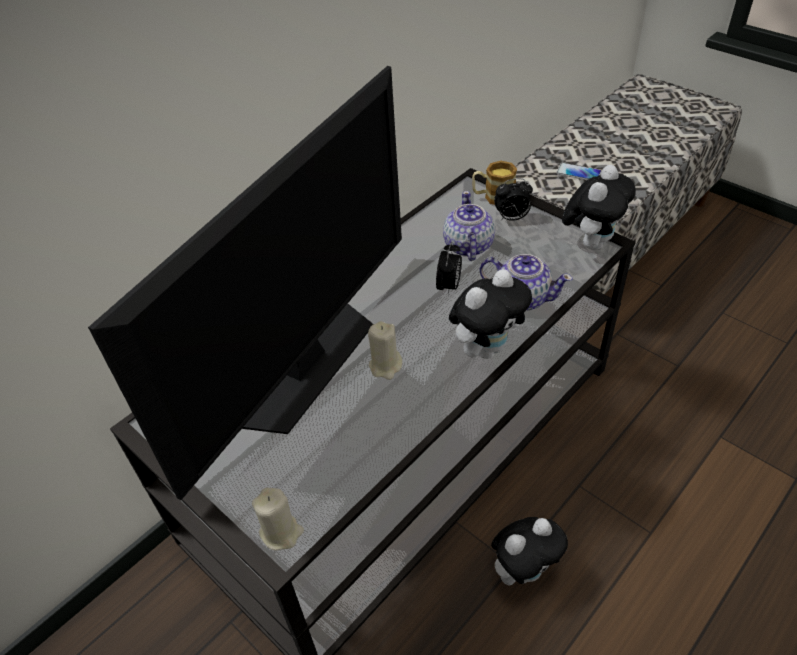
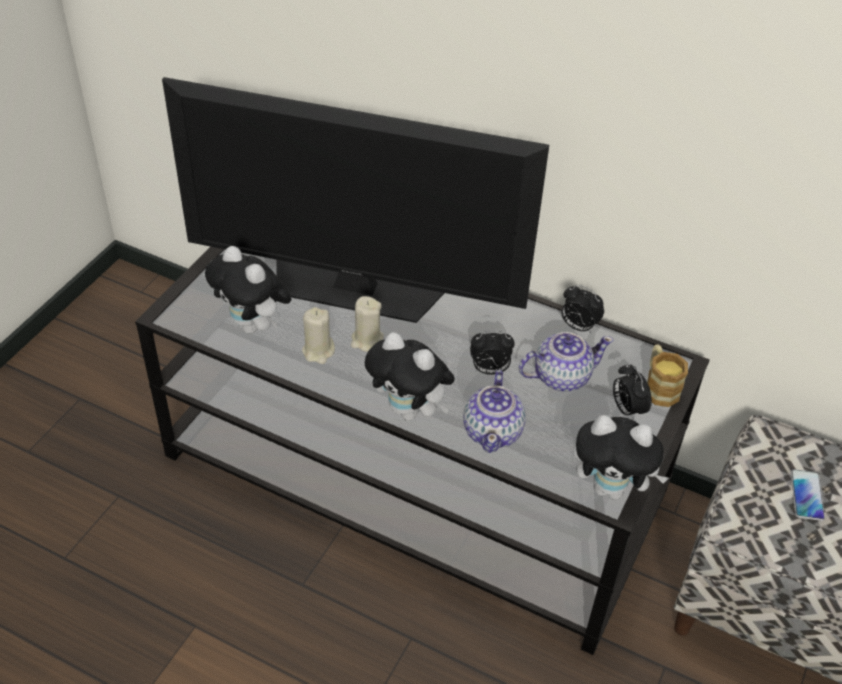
camera: 70 degrees right, 0 degrees up
beige candle [252,488,304,551] -> beige candle moved to [302,307,335,364]
plush toy [491,517,568,585] -> plush toy moved to [205,246,291,334]
none -> alarm clock [561,285,604,333]

